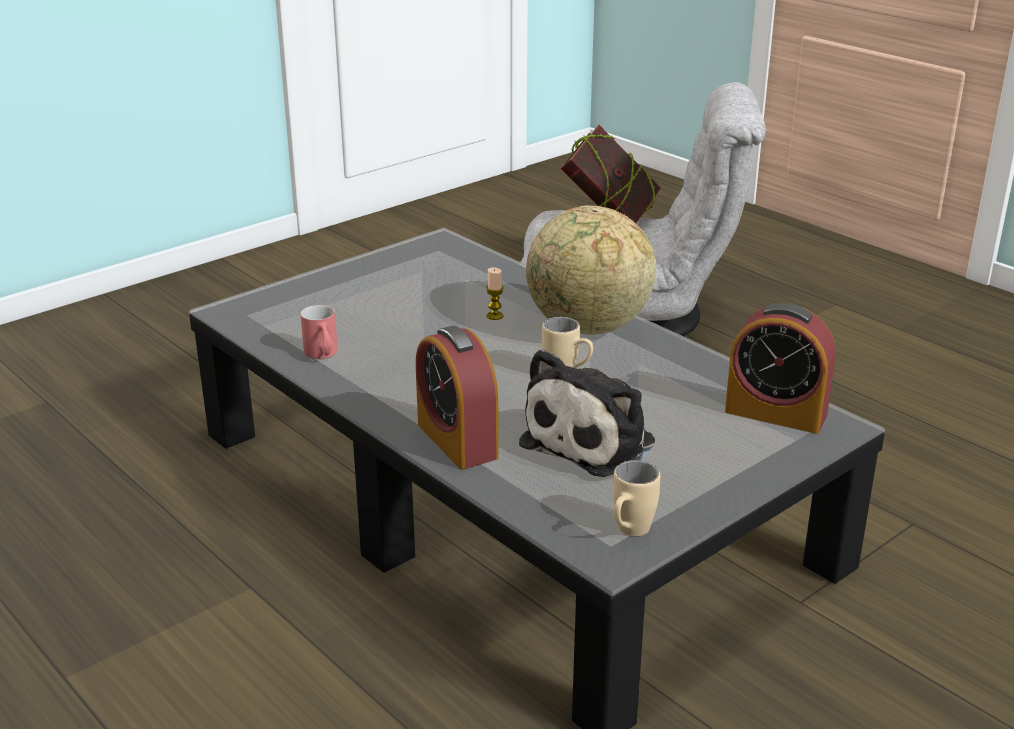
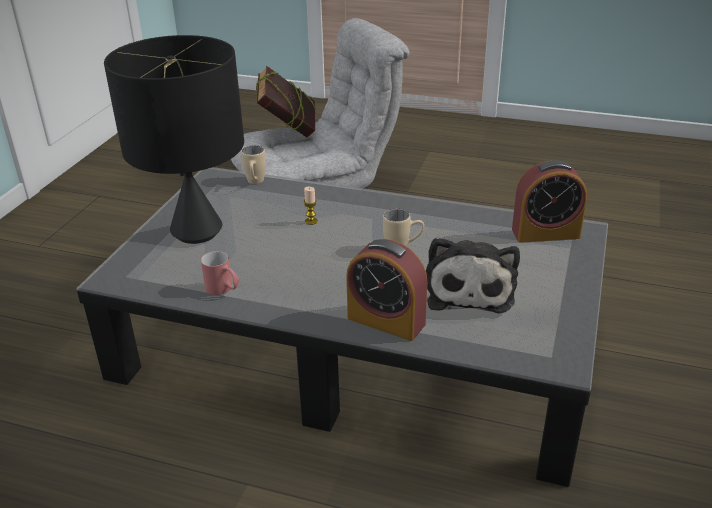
camera: 30 degrees left, 5 degrees up
globe [526,206,656,335] -> none
beige mug [613,460,660,536] -> beige mug moved to [241,145,266,184]
none -> black table lamp [104,35,244,244]

